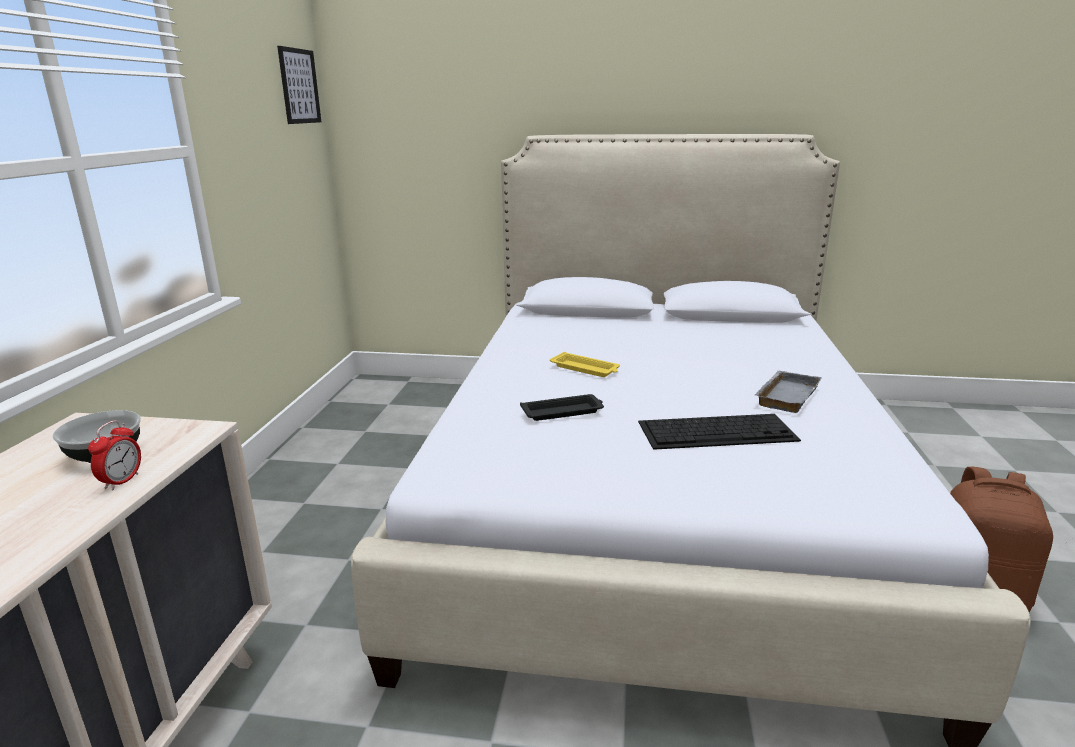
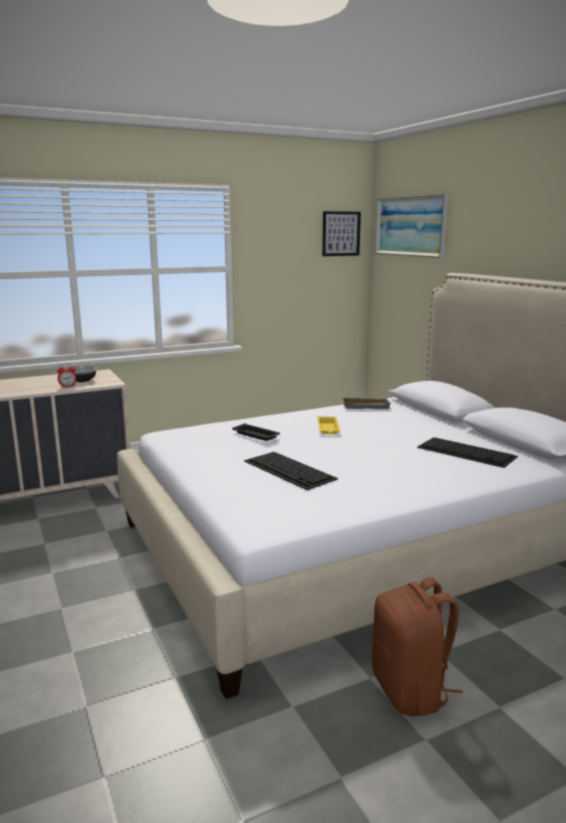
camera: 55 degrees right, 5 degrees down
grey tray [755,371,822,413] -> grey tray moved to [342,397,391,409]
none -> picture [375,194,449,258]
none -> keyboard [417,437,518,468]

